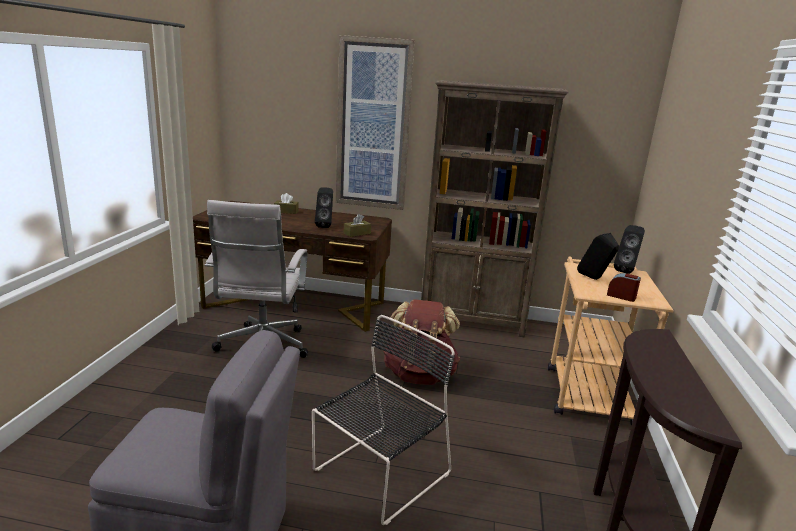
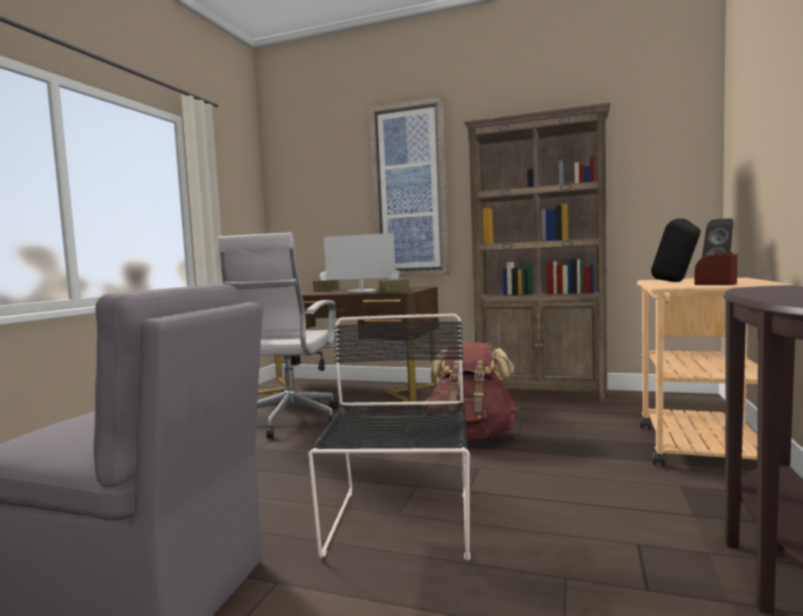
camera: 10 degrees right, 15 degrees down
black chair [312,315,455,525] -> black chair turned 45 degrees counterclockwise [309,314,471,561]
black speaker [315,188,333,228] -> monitor [324,233,395,293]

